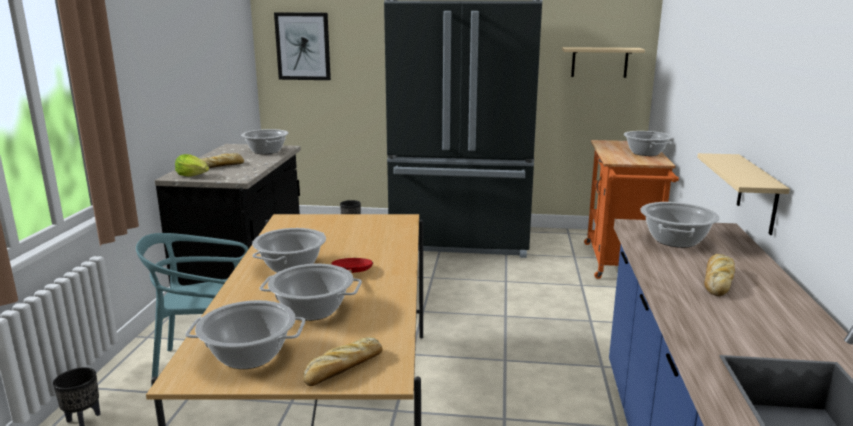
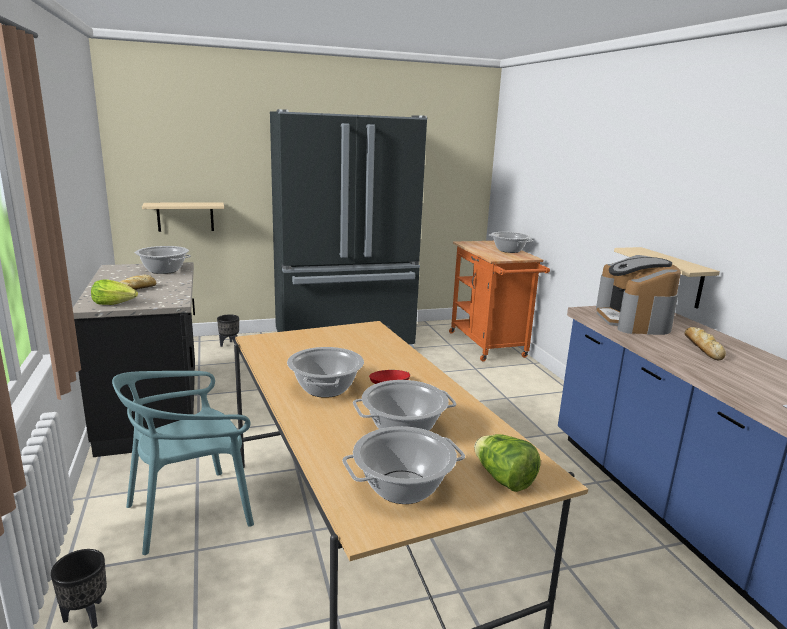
camera: 25 degrees left, 0 degrees up
picture [274,13,331,80] -> none
bread [303,337,383,386] -> lettuce [474,434,541,492]
beige shelf [562,47,645,78] -> beige shelf moved to [142,202,224,232]
cooking pot [640,202,720,248] -> coffee machine [596,255,681,335]

